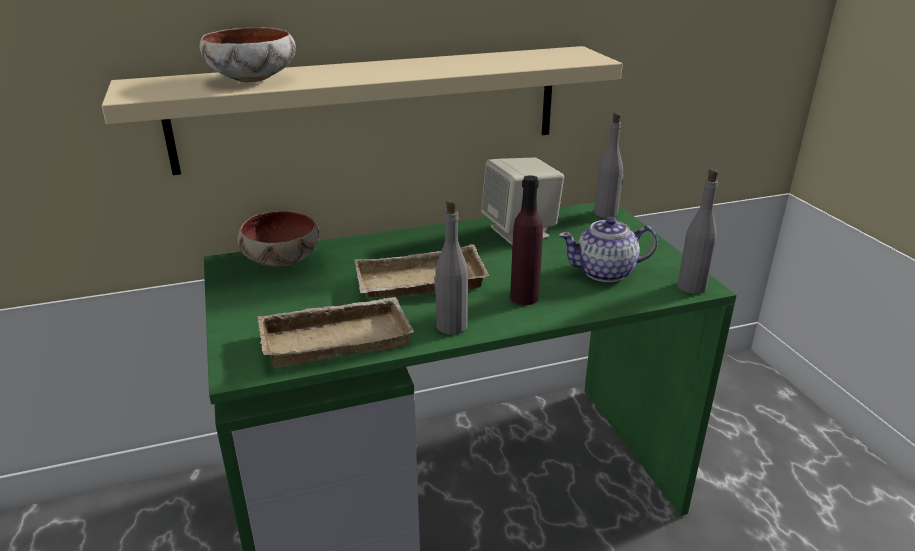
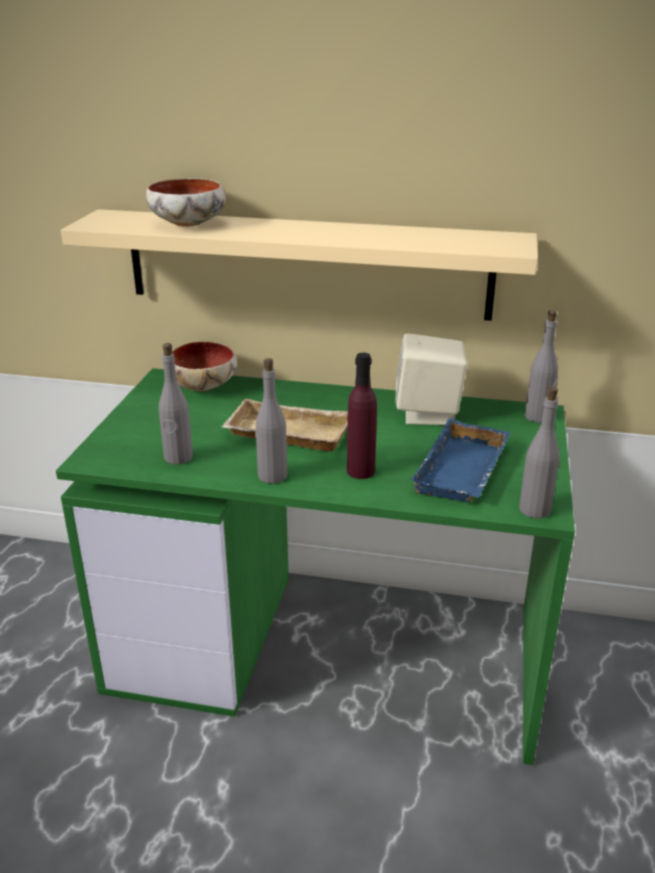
camera: 30 degrees right, 0 degrees up
beige tray [257,297,414,368] -> grey bottle [159,343,193,465]
teapot [559,217,658,282] -> blue tray [410,418,511,503]

